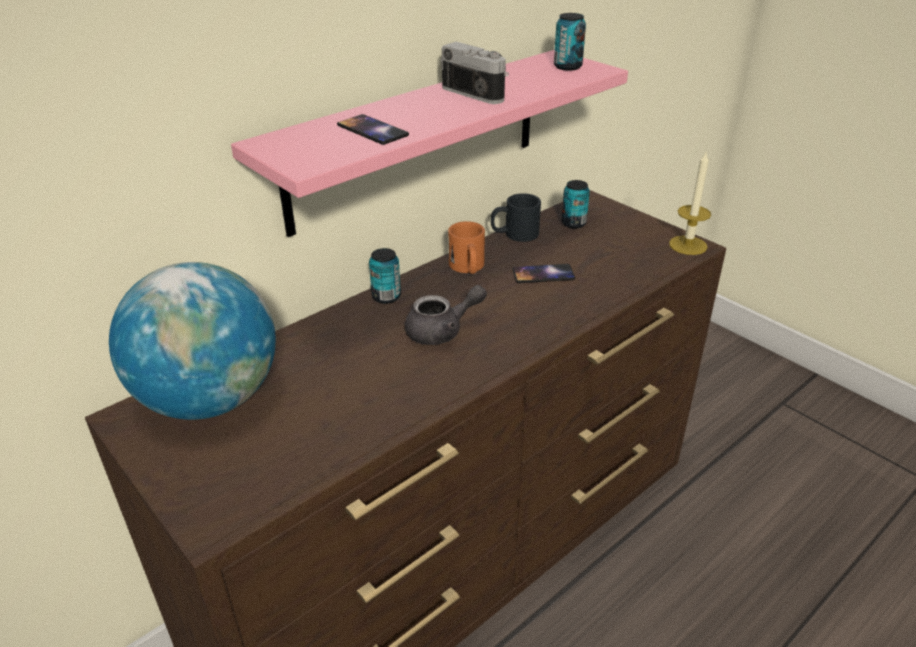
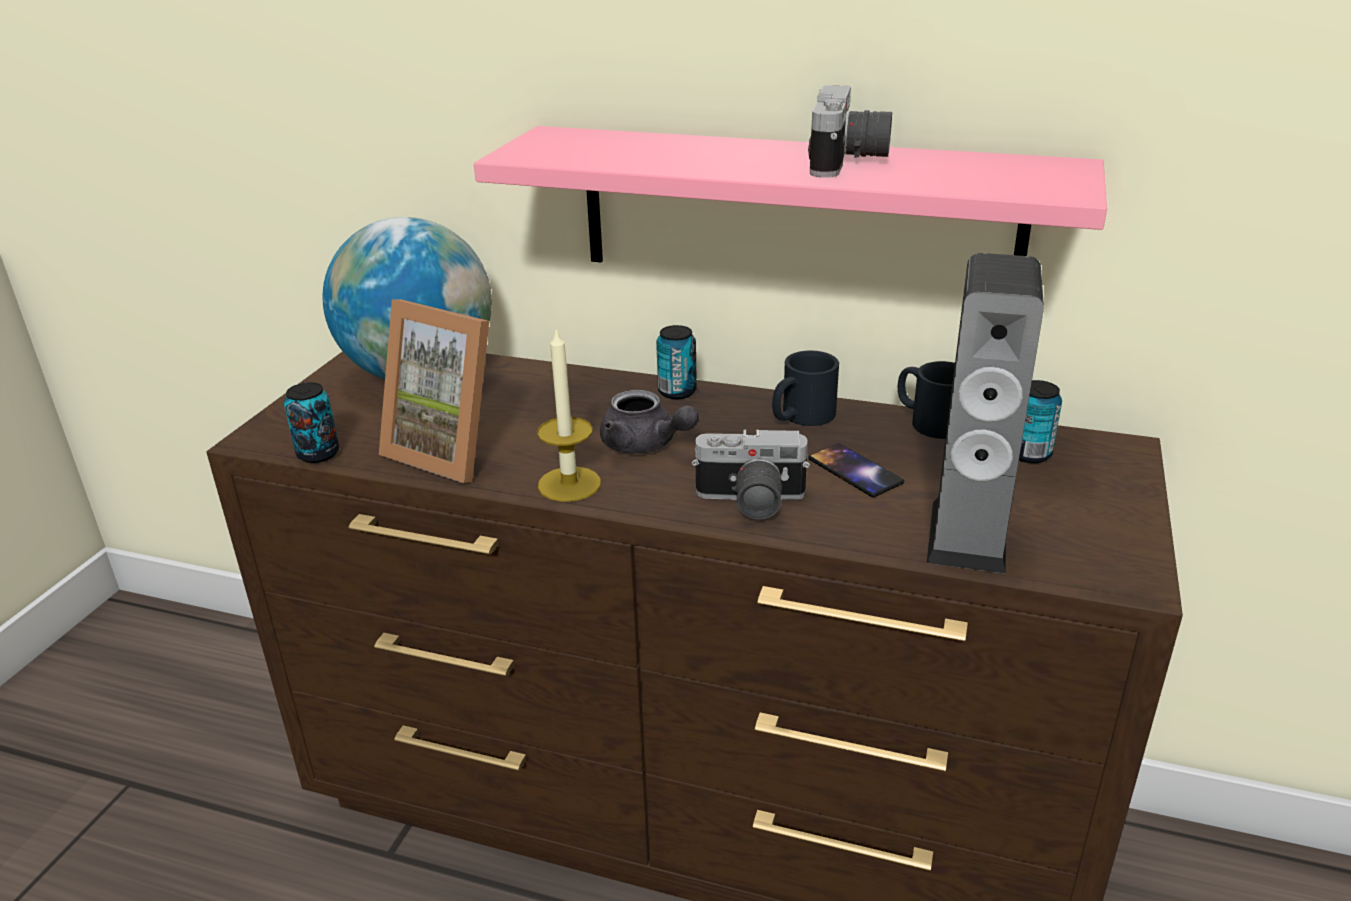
camera: 60 degrees right, 5 degrees down
phone [337,114,409,145] -> none
orange mug [448,221,485,274] -> black mug [772,350,839,426]
can [554,13,586,71] -> can moved to [284,382,339,463]
candle [669,150,711,255] -> candle moved to [537,328,601,502]
none -> picture frame [379,299,489,483]
none -> camera [692,429,810,520]
none -> speaker [927,253,1044,574]

